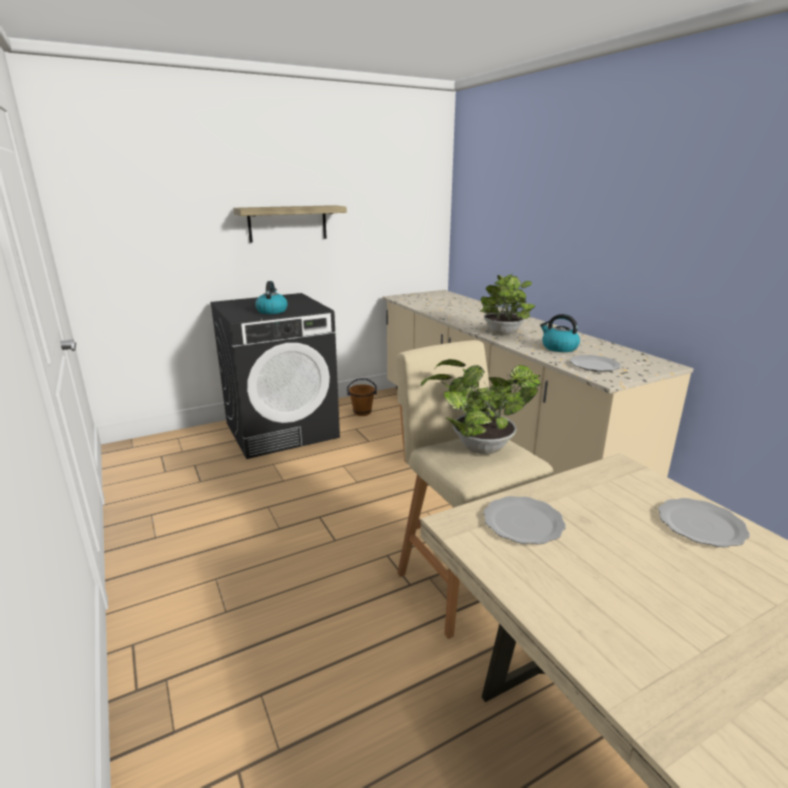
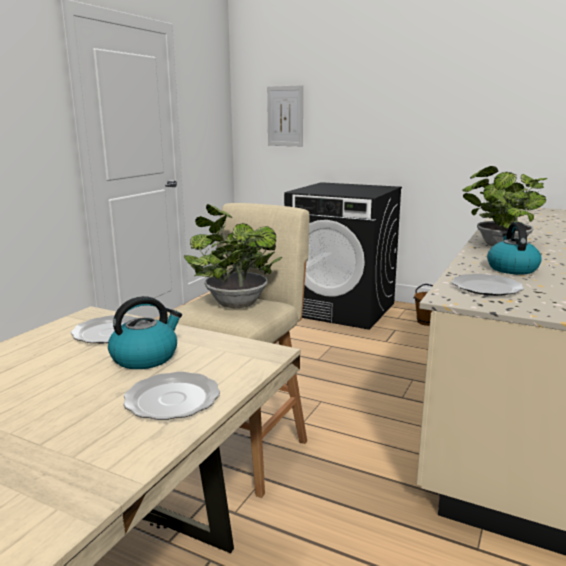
camera: 55 degrees right, 5 degrees down
shelf [233,205,347,243] -> none
kettle [255,281,288,314] -> kettle moved to [108,296,182,369]
none -> picture [267,85,303,146]

